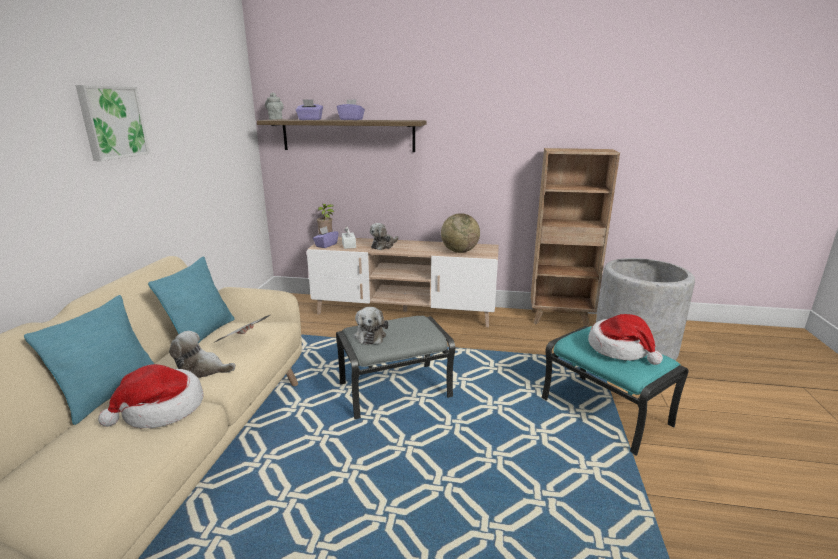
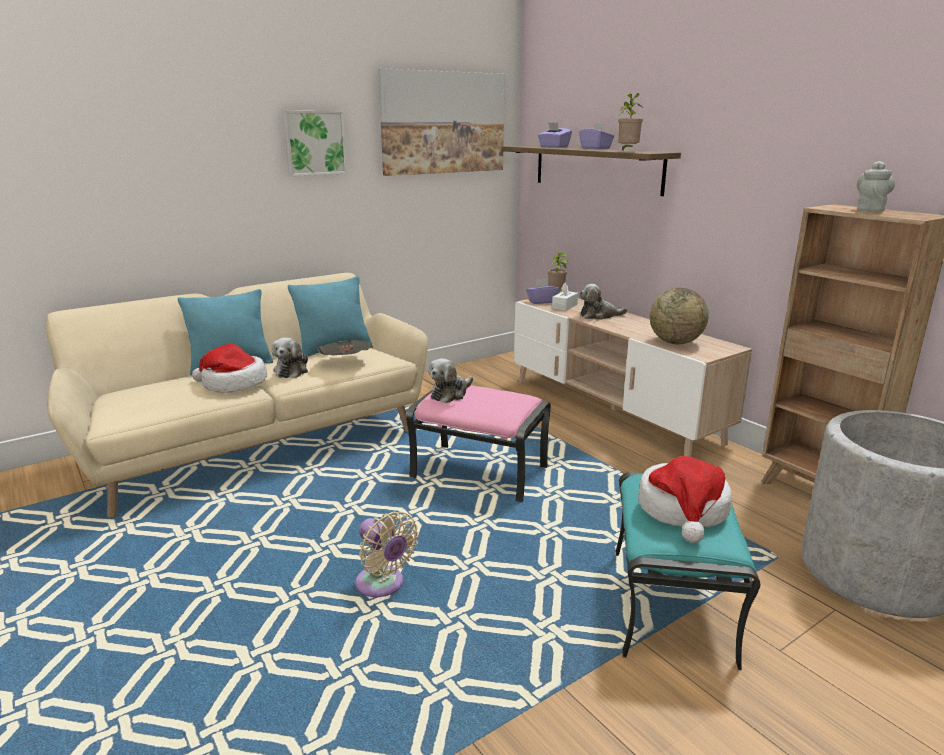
camera: 45 degrees right, 0 degrees up
plush toy [169,331,235,378] -> plush toy turned 135 degrees counterclockwise [272,337,308,378]
grey teapot [265,92,284,120] -> grey teapot moved to [857,161,895,211]
grey ottoman [336,316,455,419] -> pink ottoman [406,386,551,502]
none -> beige fan [355,511,419,597]
none -> picture [378,68,505,176]
none -> potted plant [618,93,643,150]

